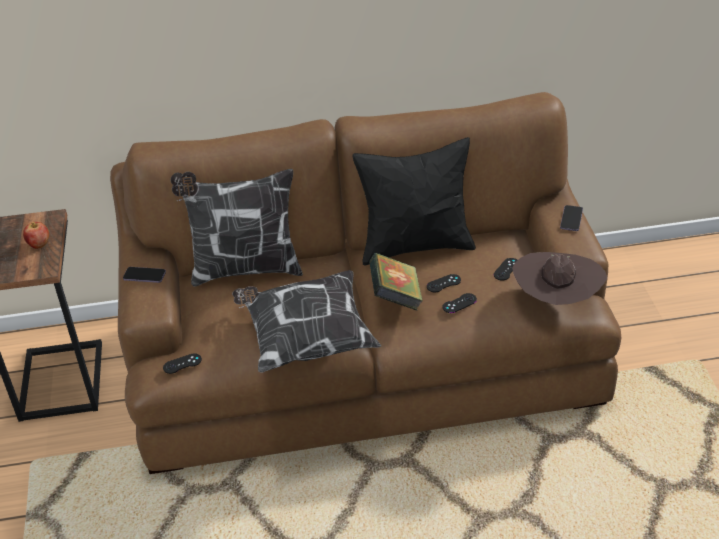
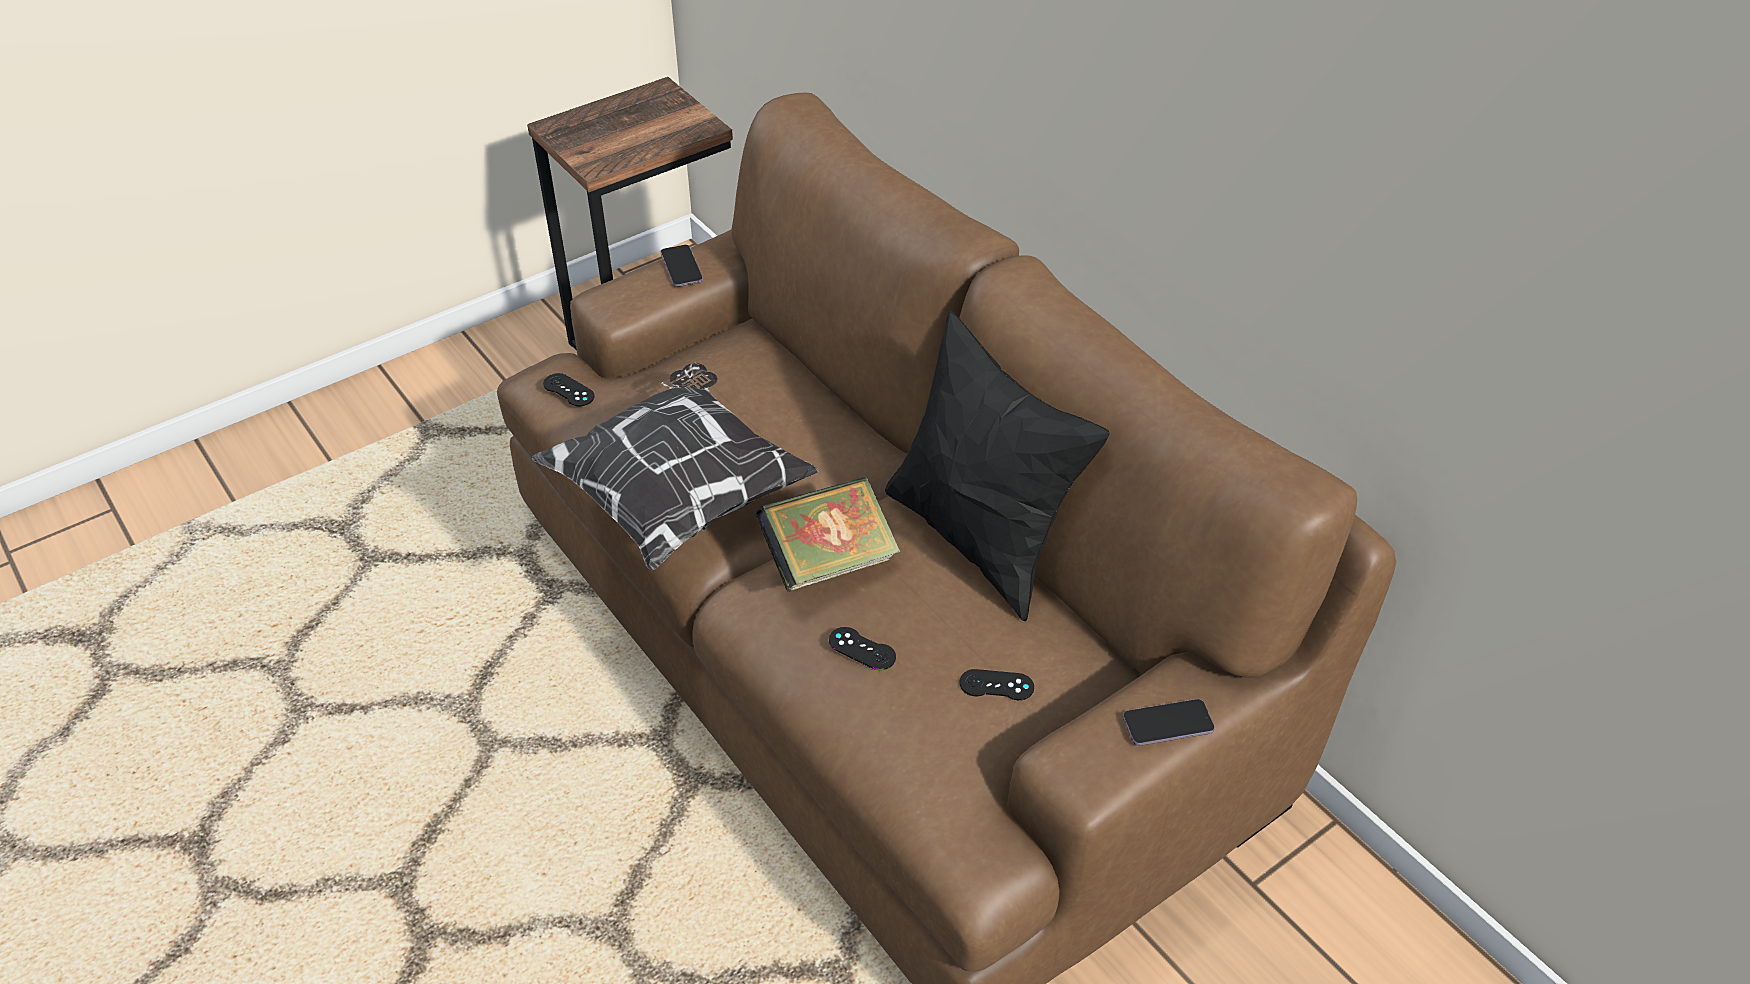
camera: 60 degrees right, 5 degrees up
apple [23,222,49,249] -> none
pillow [171,169,303,287] -> none
black game controller [427,274,461,292] -> none
brown hat [512,252,607,305] -> none

